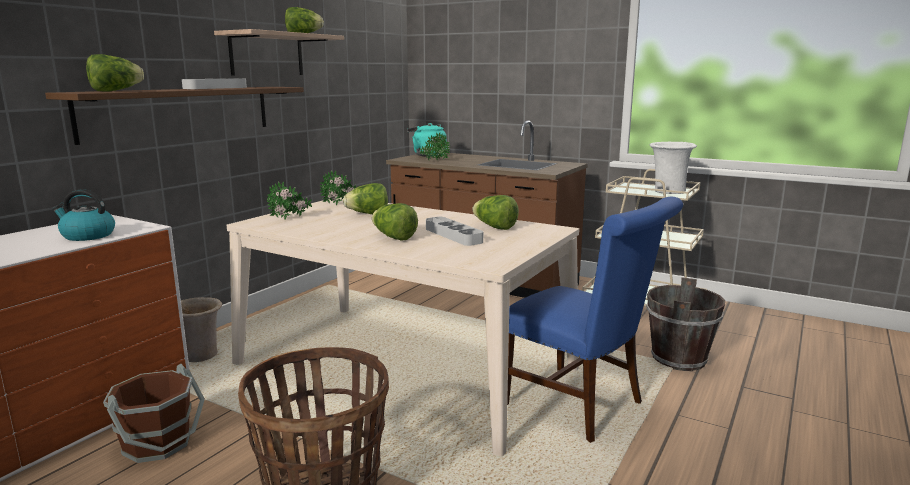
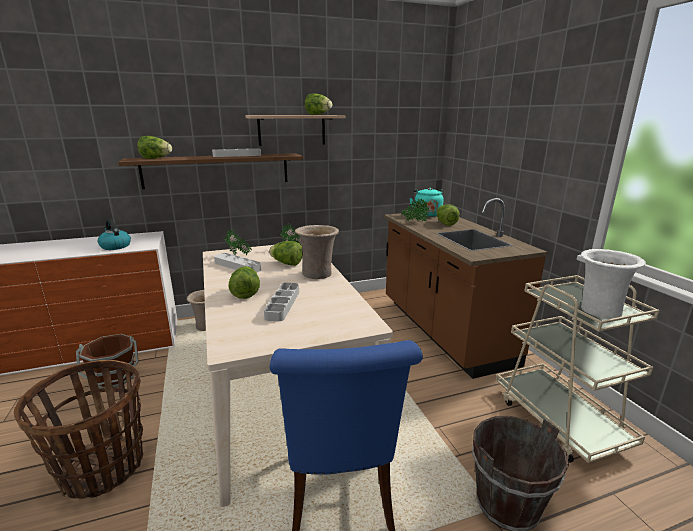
camera: 40 degrees right, 5 degrees up
lettuce [472,195,519,230] -> lettuce moved to [437,204,460,226]
none -> grey tray [214,253,261,272]
none -> beige vase [295,225,339,279]

